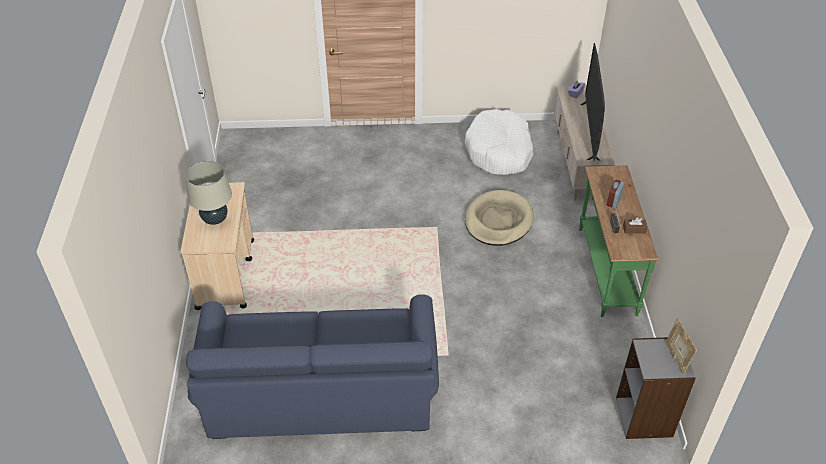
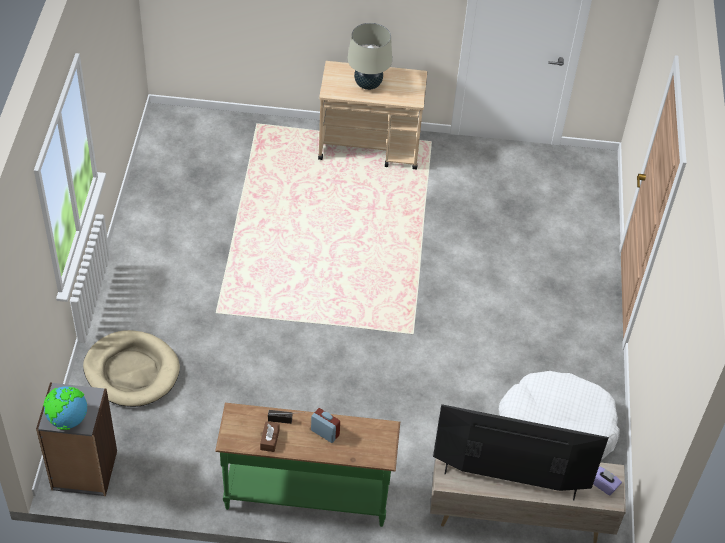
camera: 95 degrees right, 5 degrees up
blue sofa [186,294,439,439] -> none
beige dog bed [465,190,534,246] -> beige dog bed moved to [83,330,180,407]
picture frame [665,318,697,375] -> globe [43,386,87,430]

